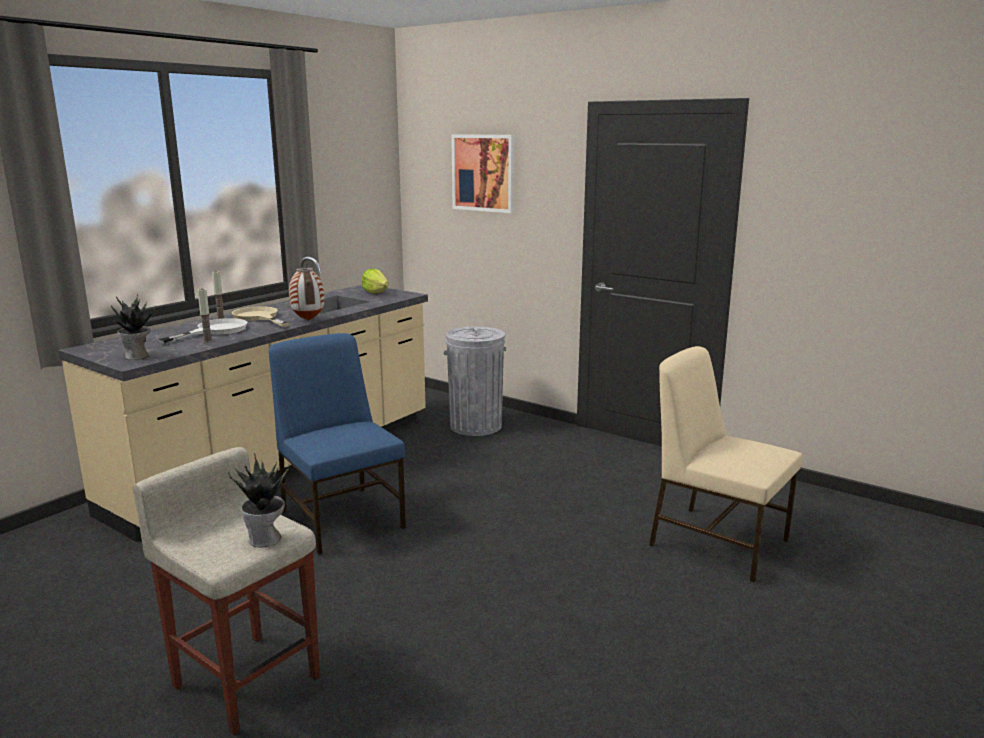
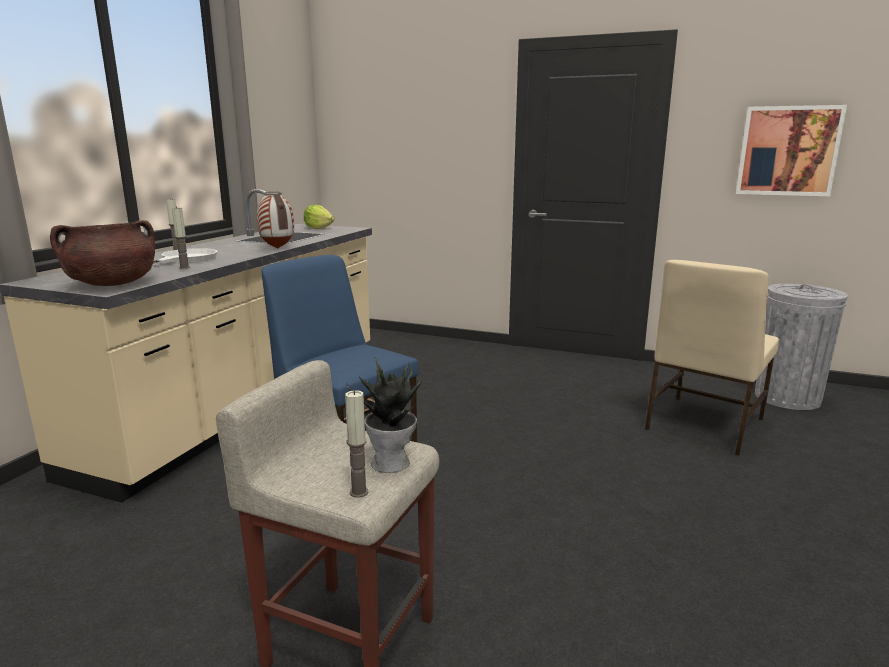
camera: 15 degrees left, 0 degrees up
potted plant [110,293,156,360] -> brown cooking pot [50,220,155,286]
beige frying pan [232,306,289,327] -> none
grey trash can [444,326,506,436] -> grey trash can moved to [755,284,848,410]
picture [451,134,515,213] -> picture moved to [736,105,847,196]
beige chair [649,346,802,582] -> beige chair turned 75 degrees counterclockwise [645,260,779,456]
none -> candle [345,390,368,498]

